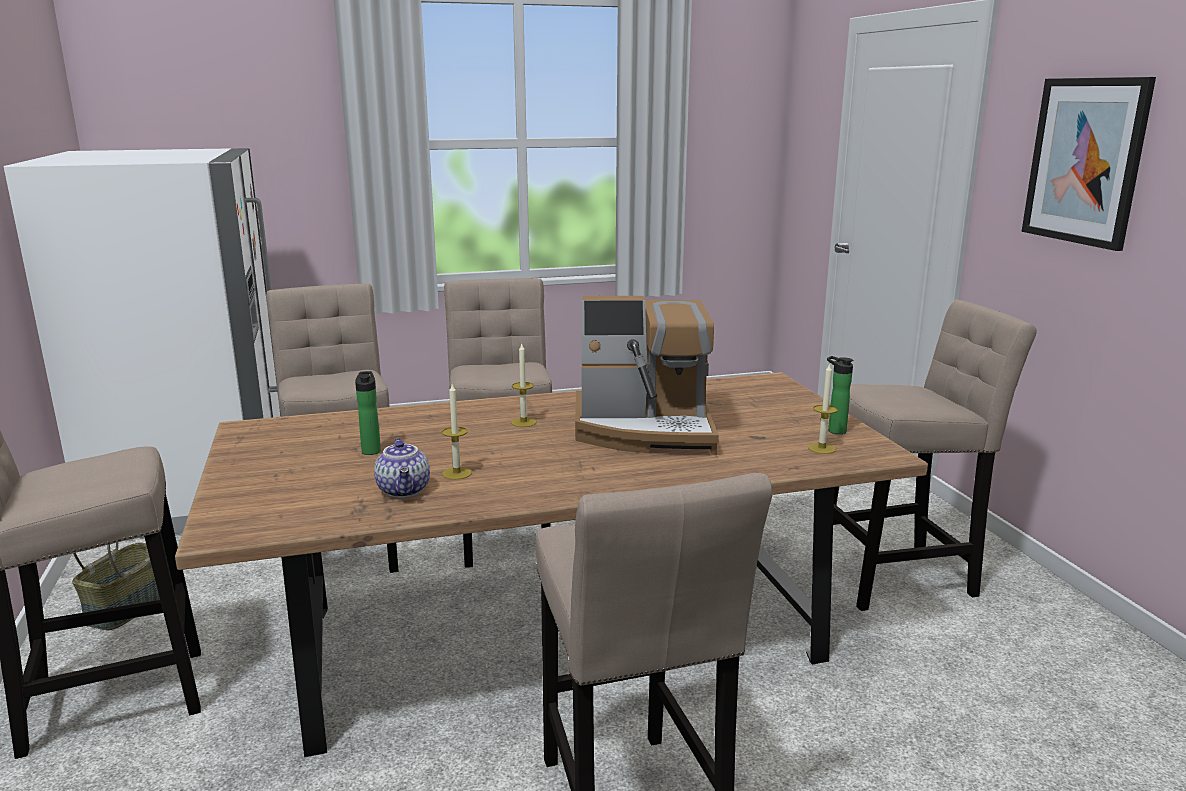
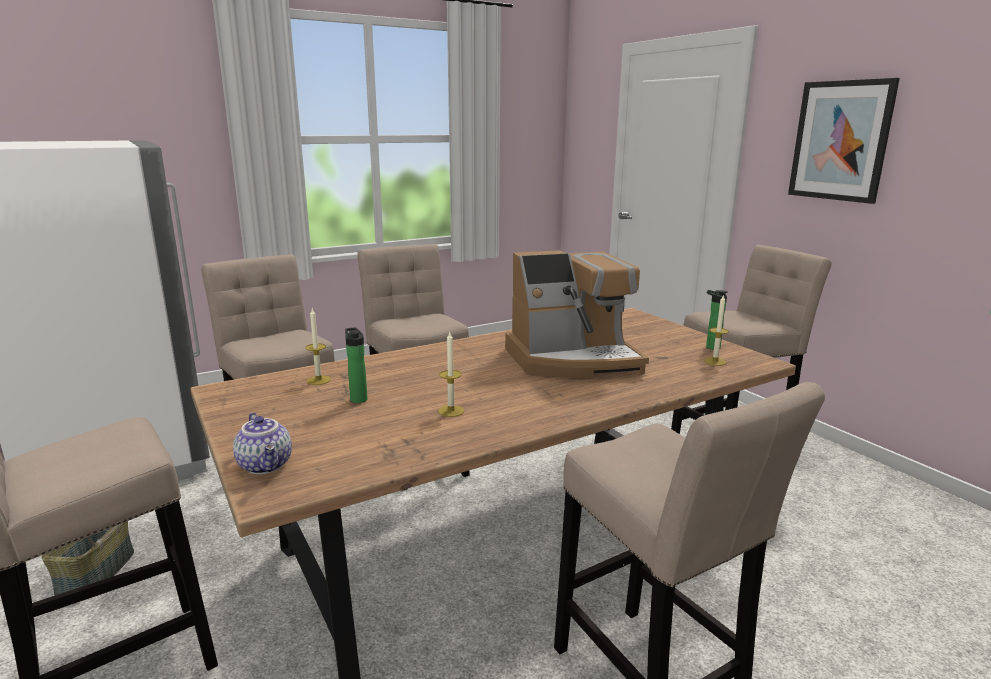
camera: 15 degrees left, 0 degrees up
teapot [374,438,430,498] -> teapot moved to [233,413,292,475]
candle [511,344,537,427] -> candle moved to [305,309,331,385]

